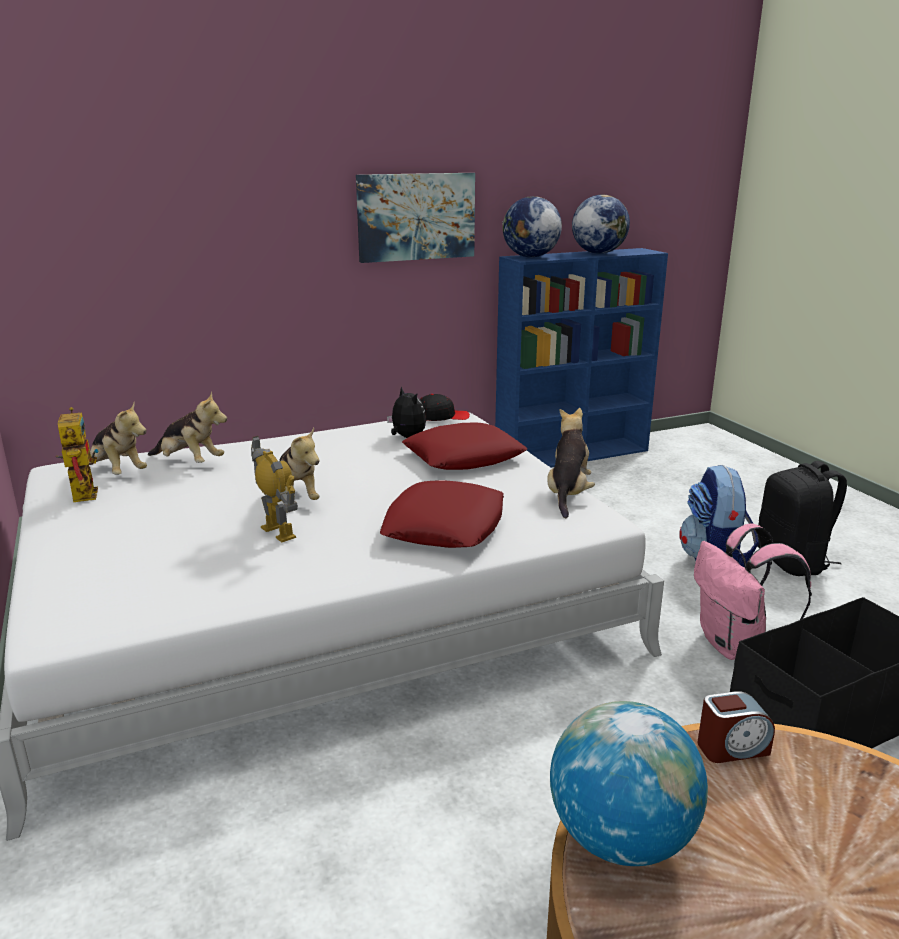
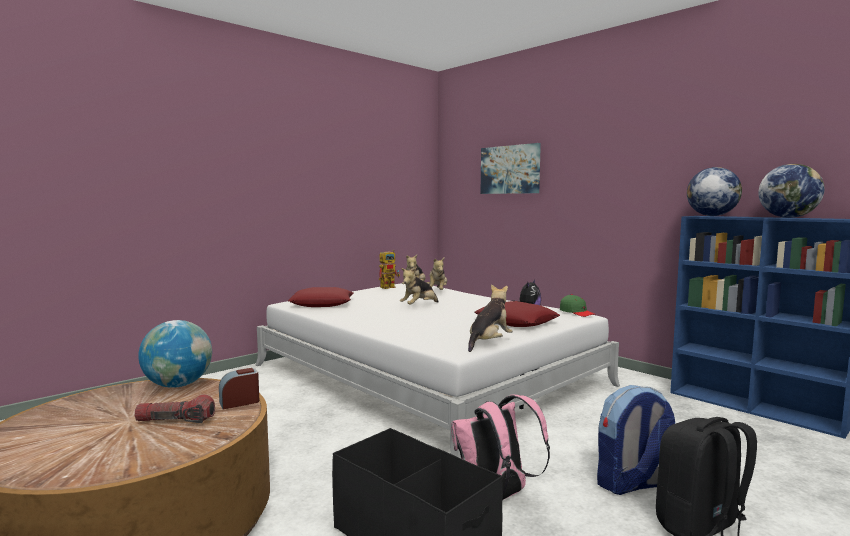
camera: 70 degrees right, 15 degrees down
toy robot [251,436,298,542] -> none
picture [356,173,475,263] -> picture moved to [481,143,541,194]
red pillow [380,480,504,548] -> red pillow moved to [288,287,354,307]
black cap [420,394,470,421] -> green cap [560,294,596,317]
plush toy [547,408,595,518] -> plush toy turned 45 degrees counterclockwise [468,284,513,352]
alarm clock [698,691,775,763] -> alarm clock turned 90 degrees clockwise [219,368,260,409]
none -> flashlight [134,395,215,423]

